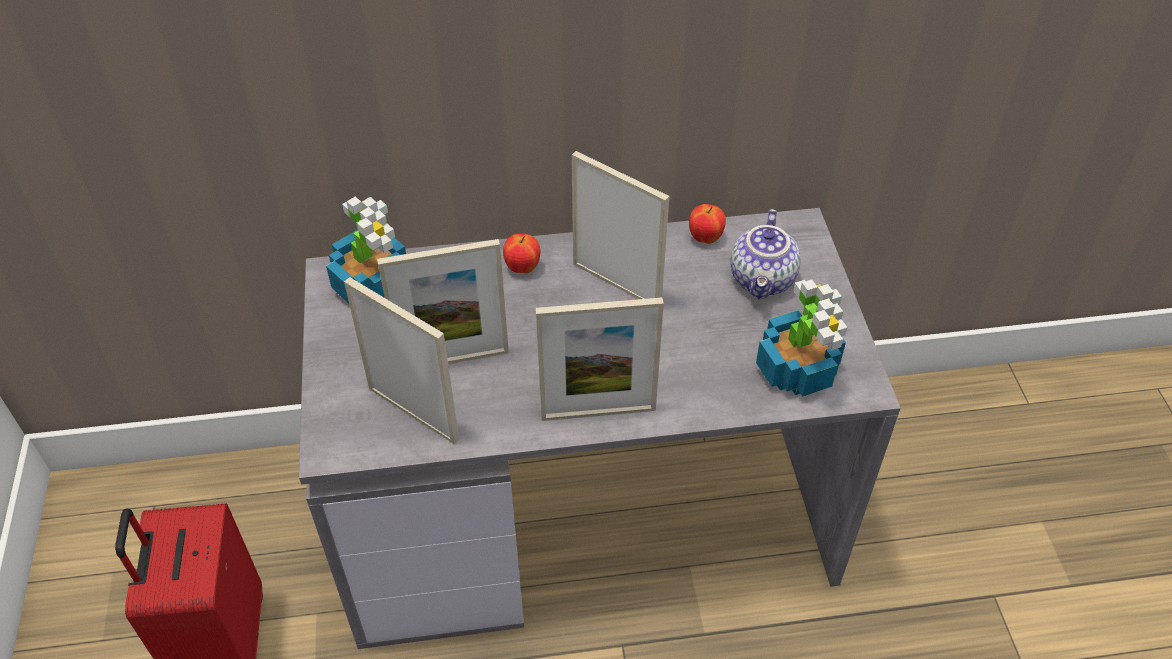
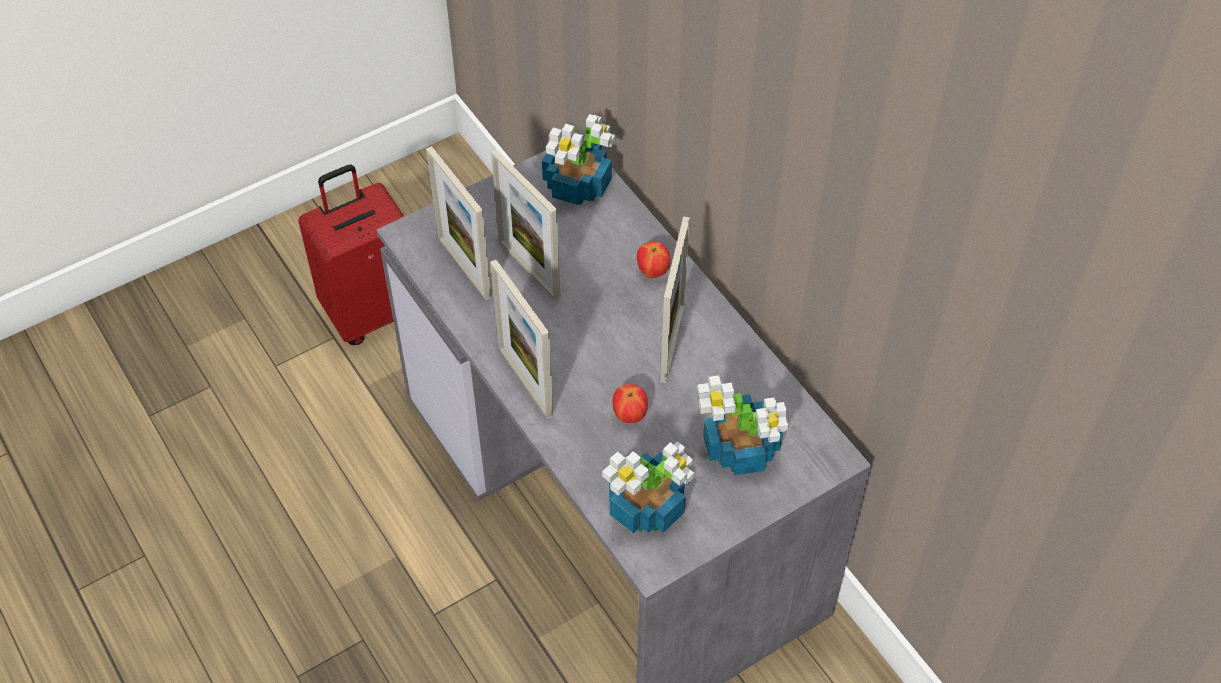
camera: 65 degrees right, 5 degrees up
picture frame [344,277,459,445] -> picture frame turned 135 degrees clockwise [426,146,491,300]
apple [689,204,726,244] -> apple moved to [612,384,648,423]
teapot [730,209,801,299] -> potted plant [697,375,788,475]

